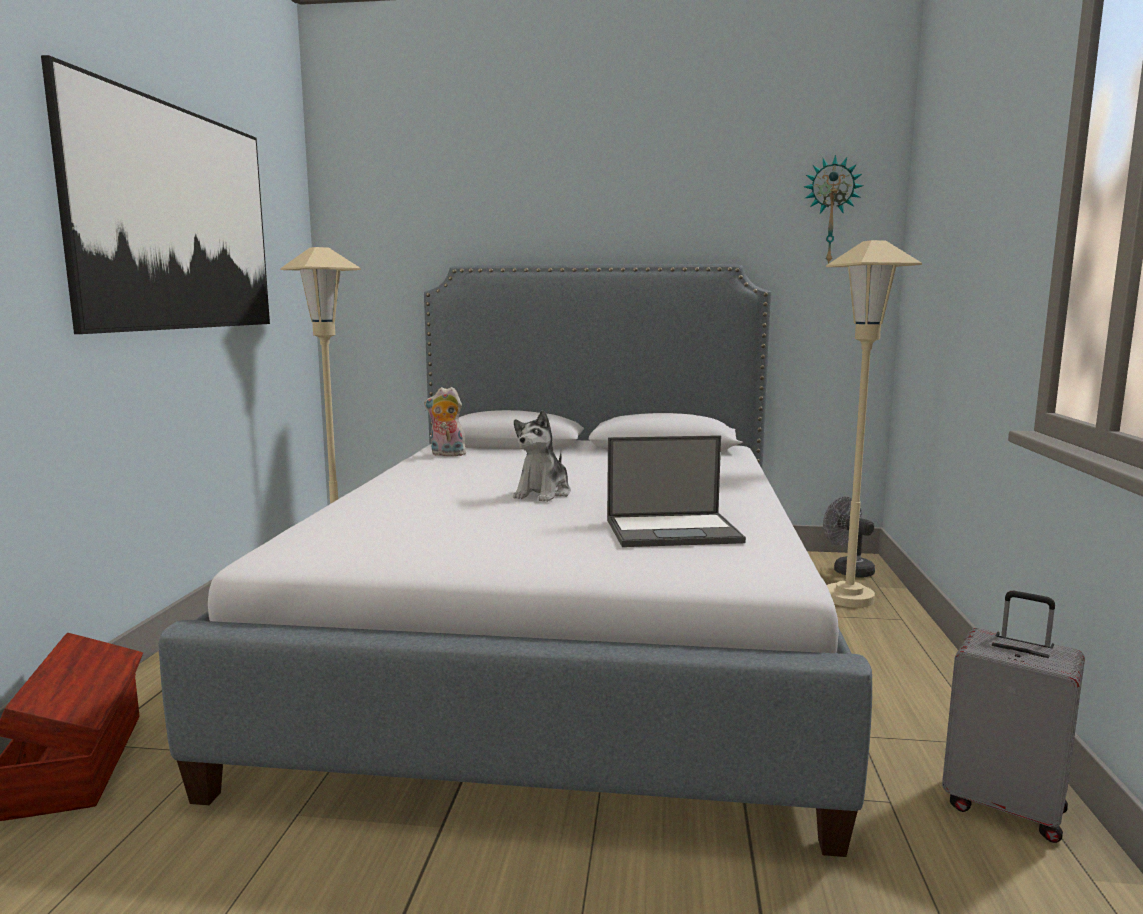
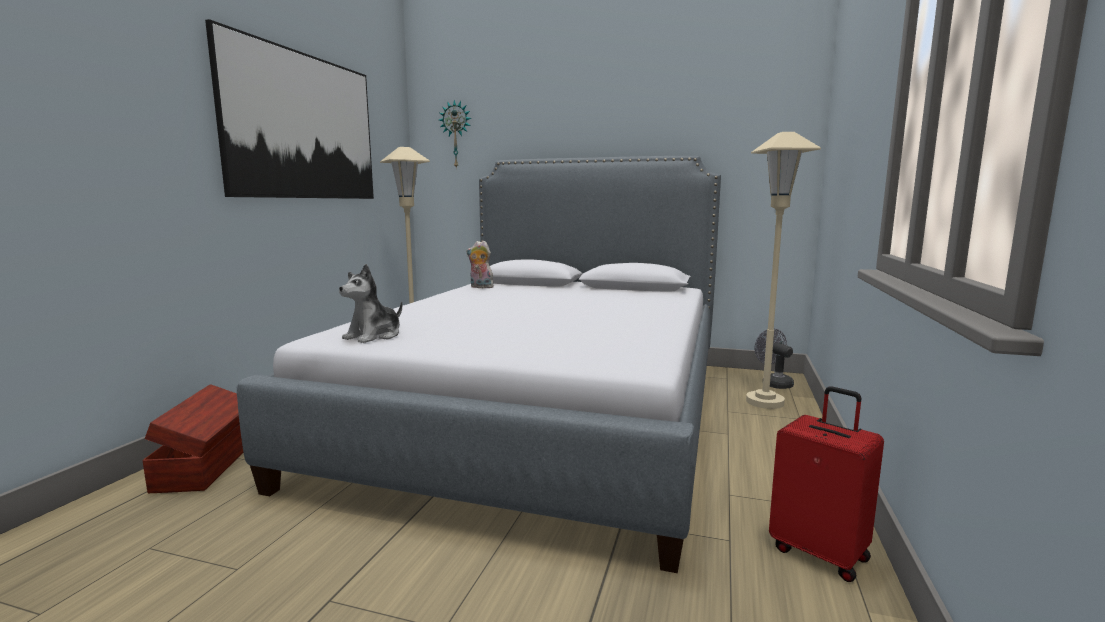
camera: 10 degrees right, 0 degrees up
plush toy [513,410,571,502] -> plush toy moved to [339,264,402,343]
laptop [607,435,746,547] -> none
wall clock [804,155,863,264] -> wall clock moved to [439,100,472,169]
grey suitcase [942,591,1085,843] -> red suitcase [769,386,884,582]

